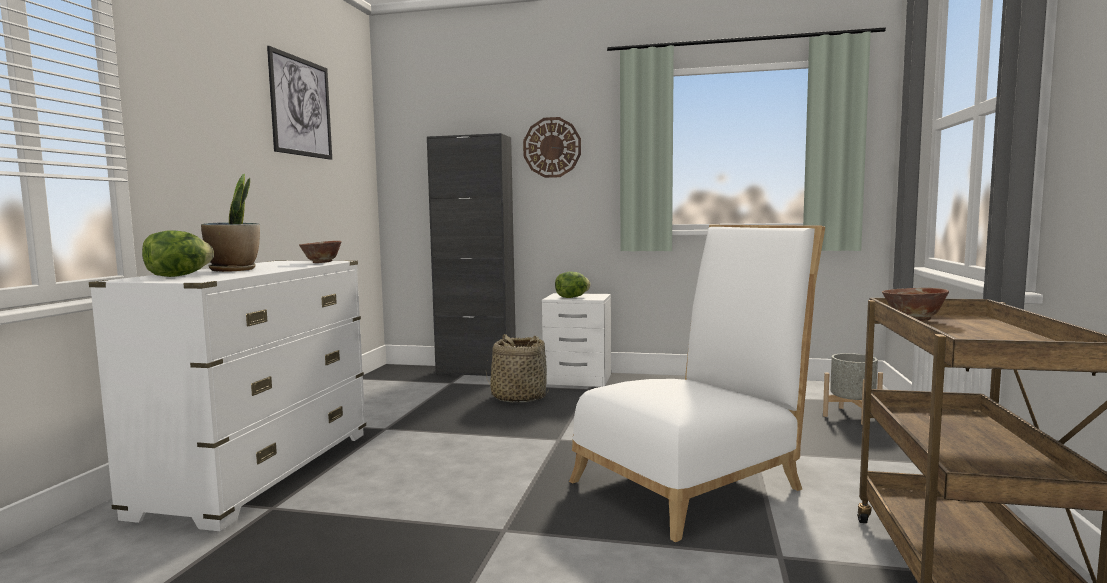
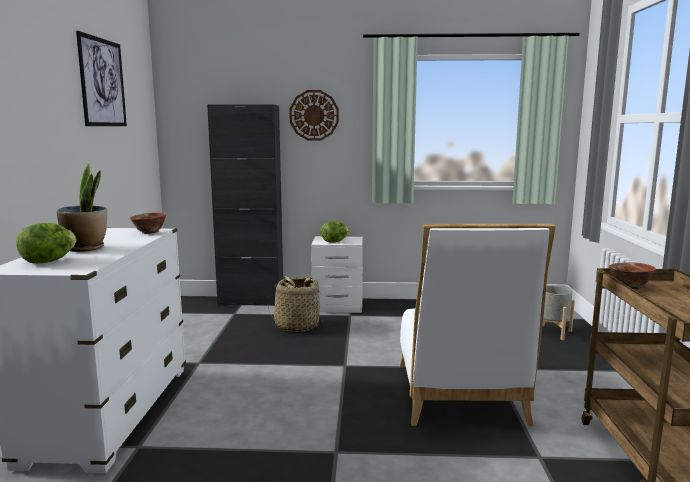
camera: 10 degrees left, 5 degrees up
white chair [569,225,825,542] -> white chair turned 135 degrees clockwise [399,224,556,426]

